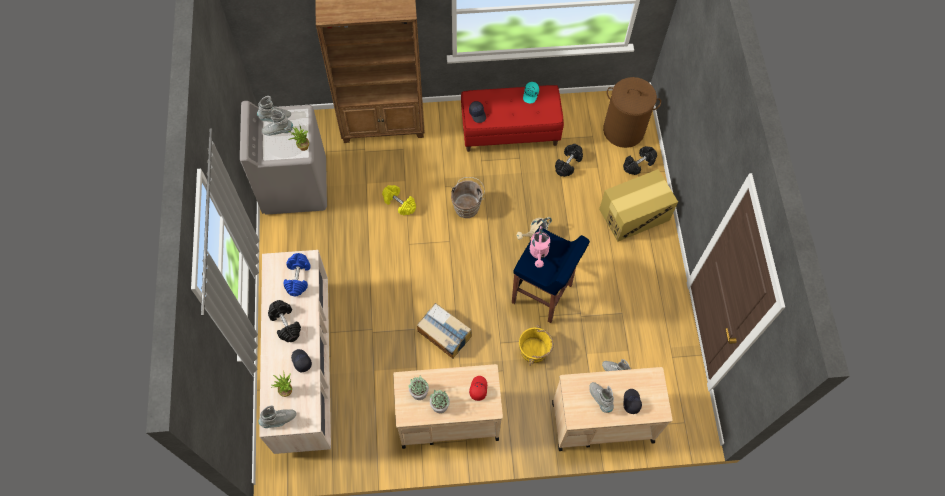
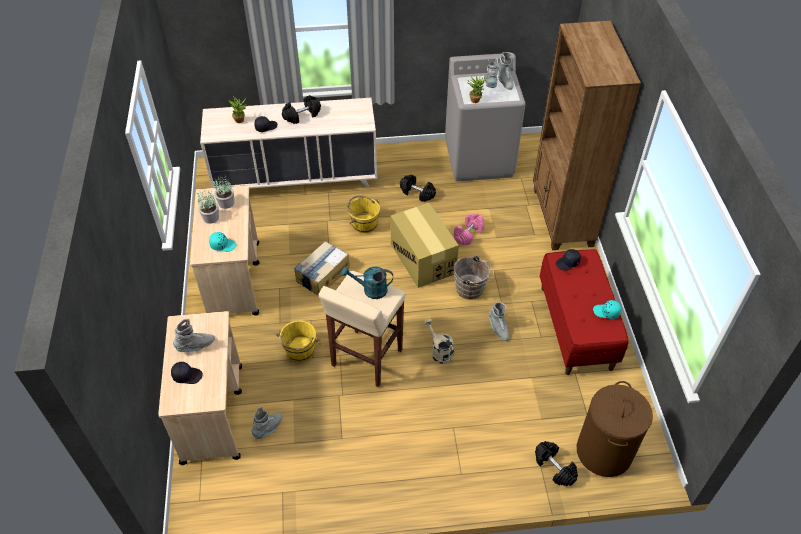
camera: 90 degrees right, 15 degrees down
grey boot [258,406,297,428] -> grey boot moved to [489,302,509,341]
blue dumbbell [283,253,311,296] -> none
yellow dumbbell [382,185,416,215] -> pink dumbbell [454,213,484,245]
red cap [469,376,487,401] -> turquoise cap [209,232,237,252]
blue stool [512,228,590,323] -> beige stool [319,271,405,387]
pink watering can [530,226,550,268] -> turquoise watering can [341,267,393,299]
black dumbbell [555,144,583,177] -> black dumbbell moved to [400,174,436,202]
cardboard box [599,169,678,242] -> cardboard box moved to [390,203,459,288]
none -> yellow bucket [348,195,380,233]

